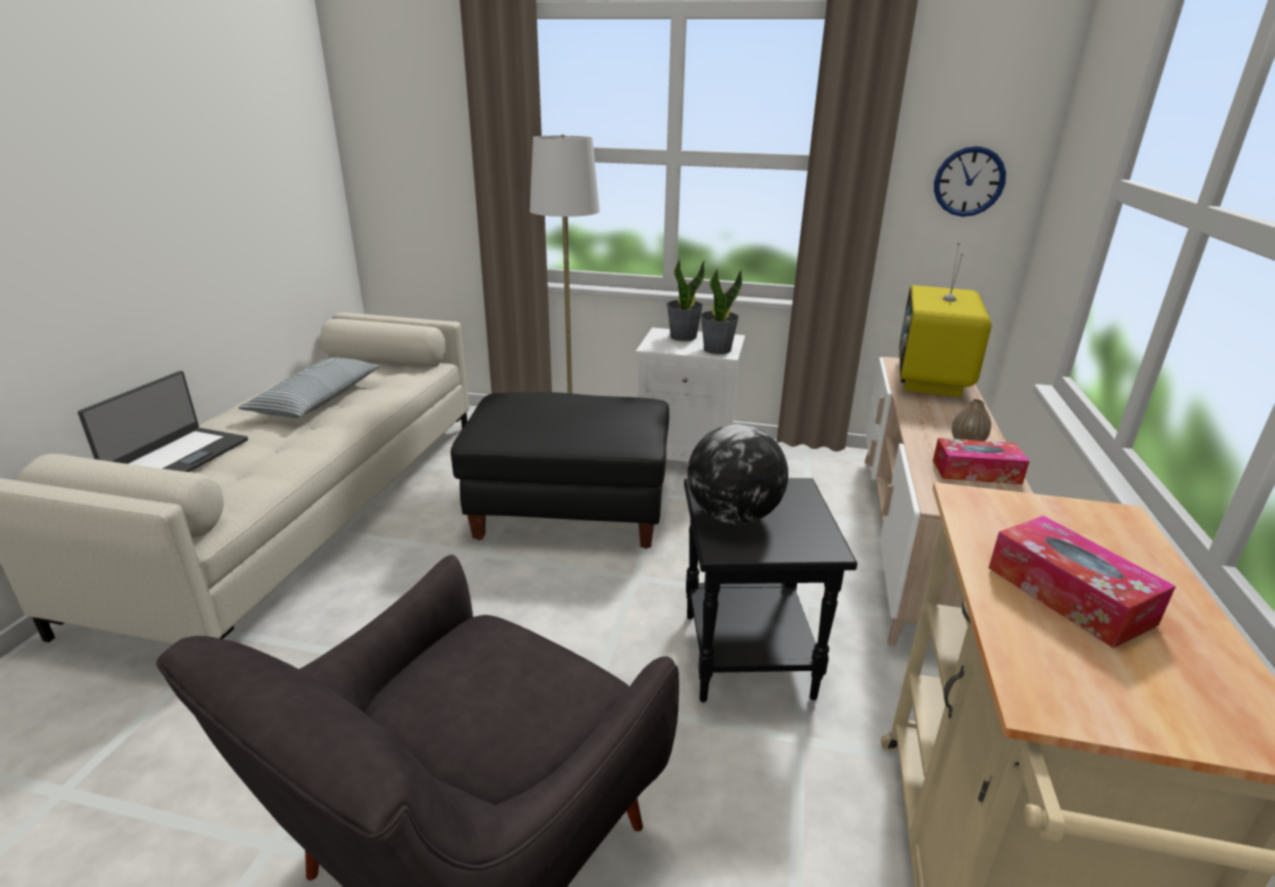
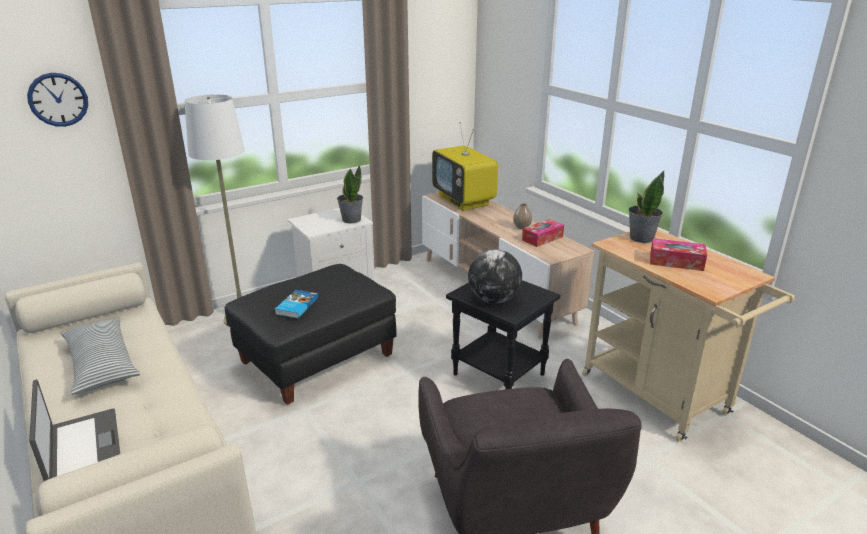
camera: 45 degrees left, 0 degrees up
potted plant [666,259,705,341] -> potted plant moved to [629,171,665,243]
wall clock [934,146,1006,217] -> wall clock moved to [27,73,88,127]
none -> book [275,290,318,318]

